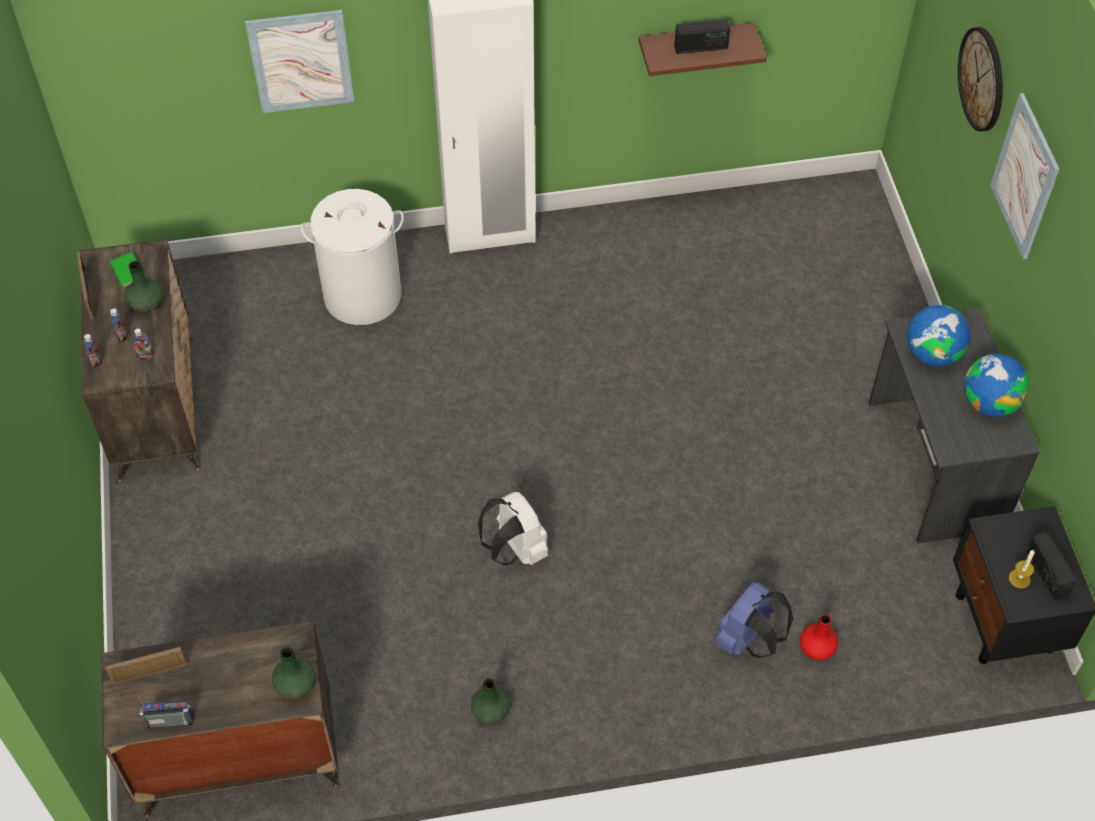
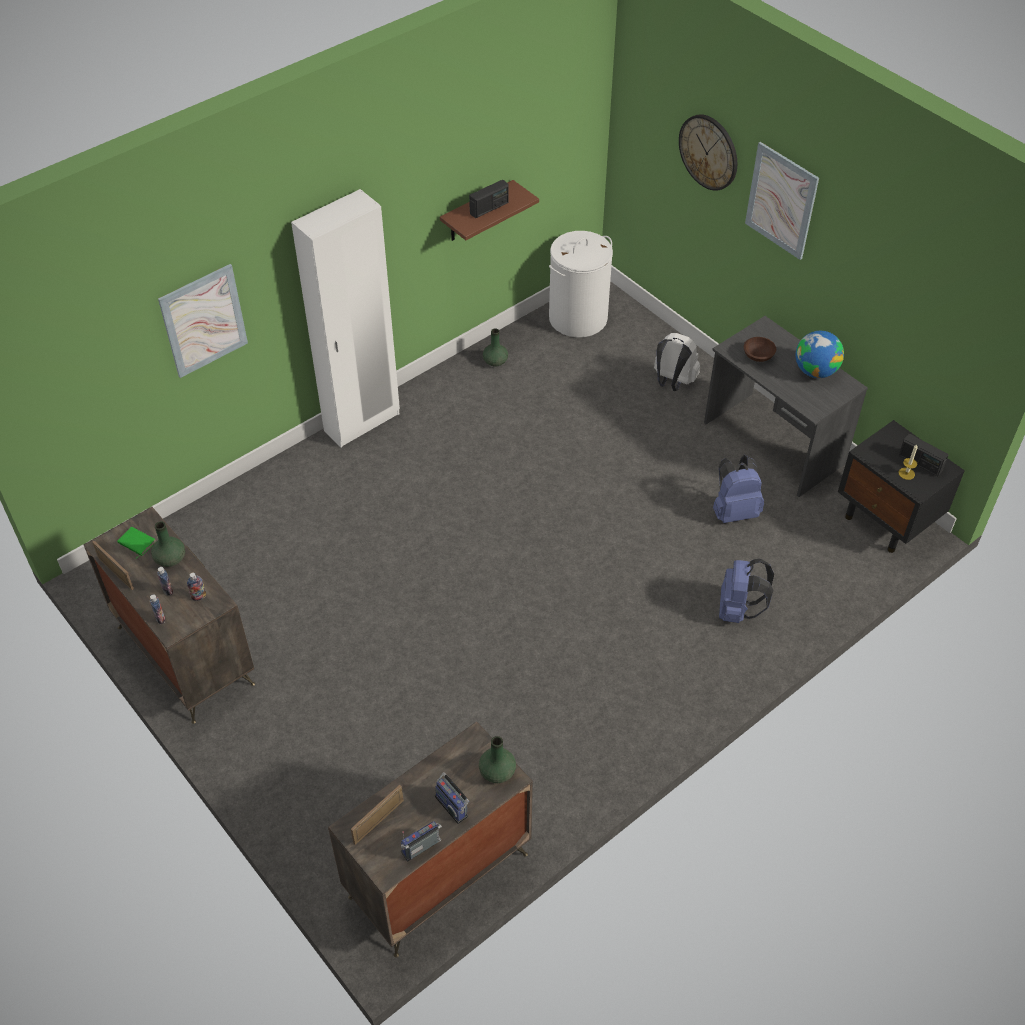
camera: 30 degrees left, 5 degrees down
white laundry basket [301,189,404,325] -> white laundry basket moved to [549,231,613,337]
green vase [471,678,510,724] -> green vase moved to [483,328,508,366]
white backpack [478,492,548,565] -> white backpack moved to [654,333,700,391]
red vase [800,614,838,660] -> none
globe [907,305,970,366] -> brown bowl [744,337,776,362]
none -> radio [435,773,469,824]
none -> blue backpack [713,455,764,523]

